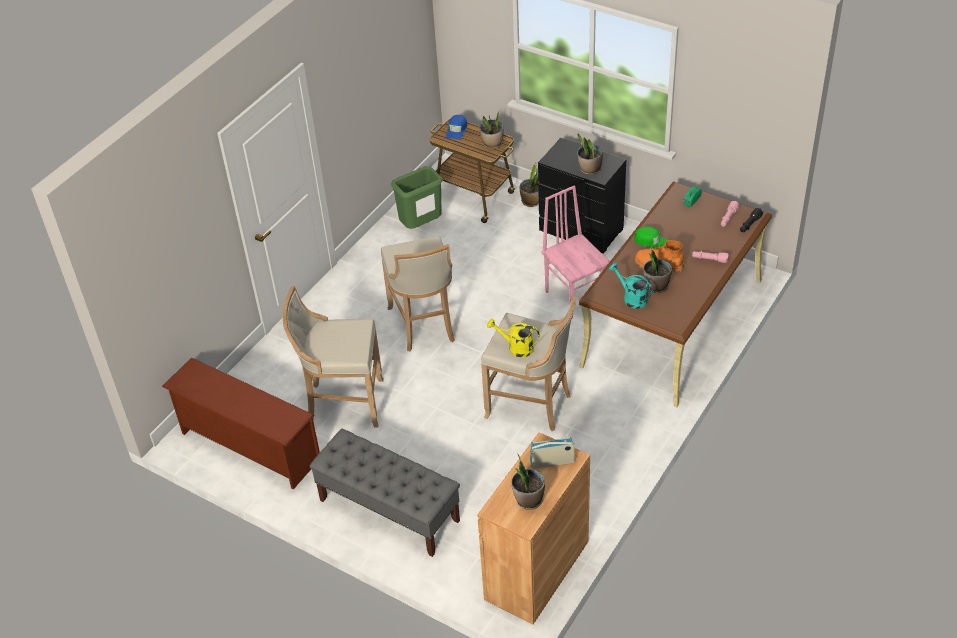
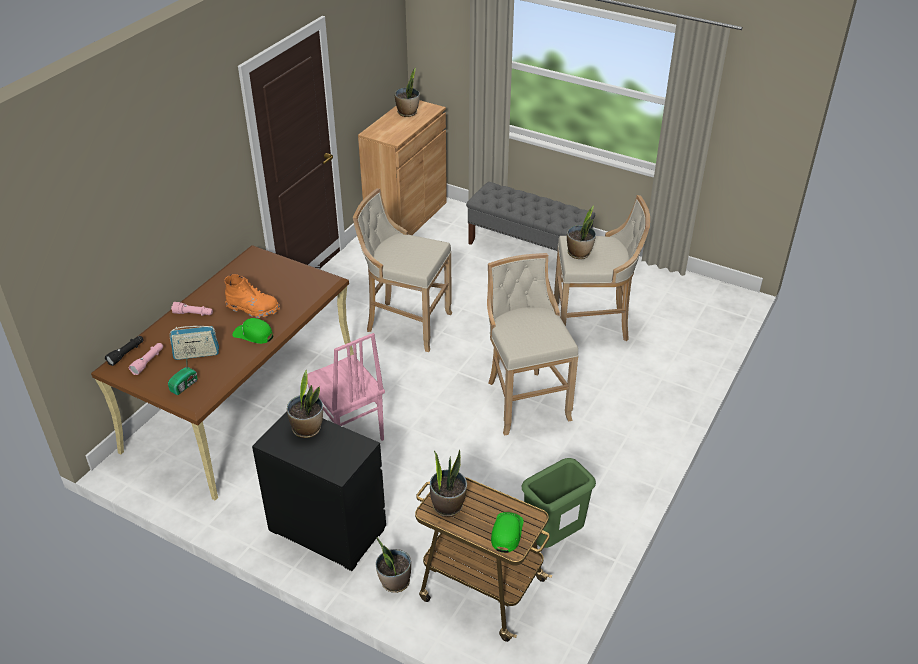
camera: 175 degrees right, 5 degrees down
brown shoe rack [162,357,320,490] -> none
blue cap [446,115,467,140] -> green cap [491,512,524,553]
yellow watering can [487,319,540,357] -> none
radio [530,436,575,468] -> radio moved to [169,326,219,360]
turquoise watering can [609,263,653,309] -> none
potted plant [644,244,672,293] -> potted plant moved to [567,205,596,259]

